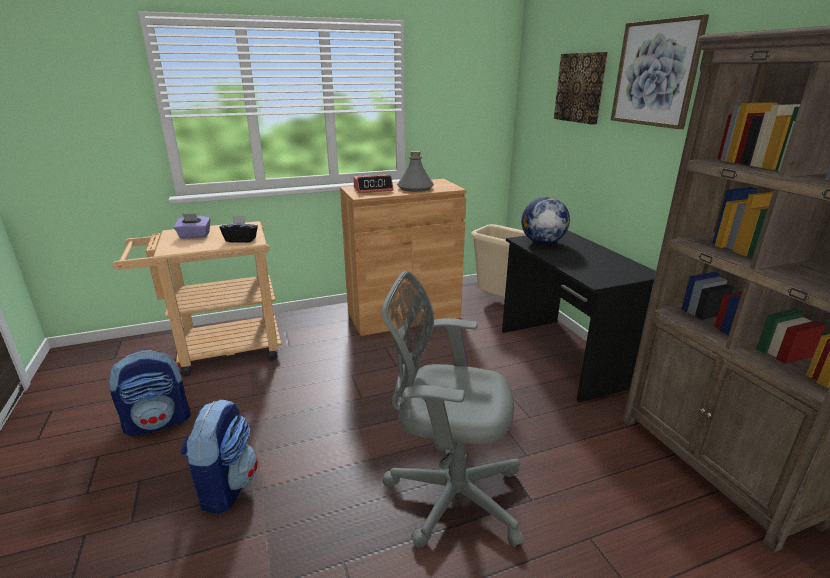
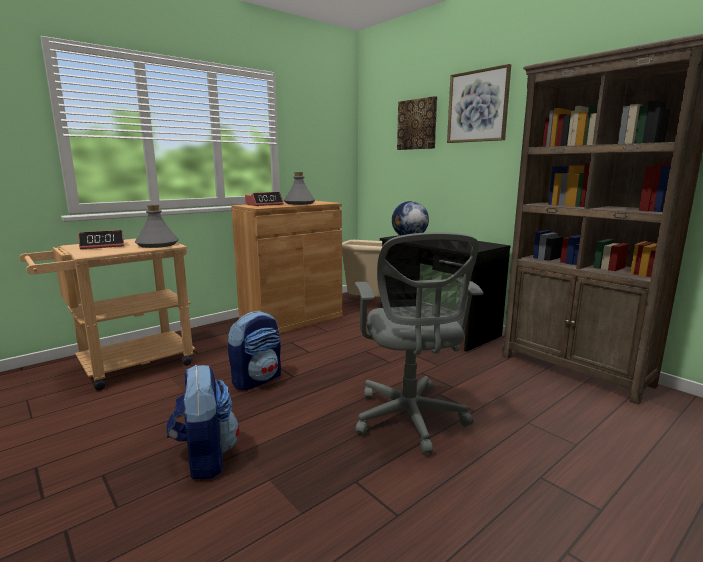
camera: 20 degrees left, 10 degrees down
backpack [109,349,191,436] -> backpack moved to [228,311,281,390]
purple tissue box [174,214,210,238] -> alarm clock [78,230,124,249]
black tissue box [220,215,258,243] -> grey bottle [135,205,179,248]
grey office chair [382,271,524,548] -> grey office chair turned 90 degrees counterclockwise [355,232,483,455]

